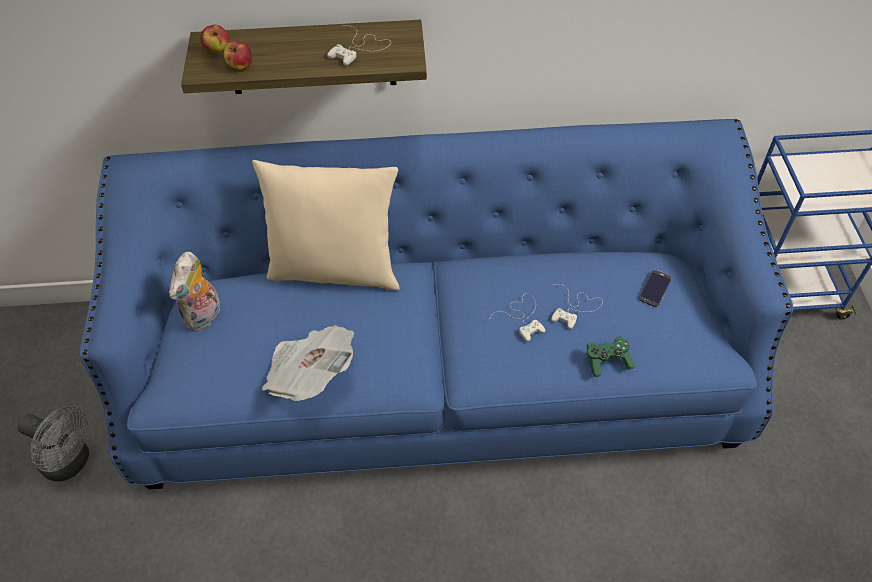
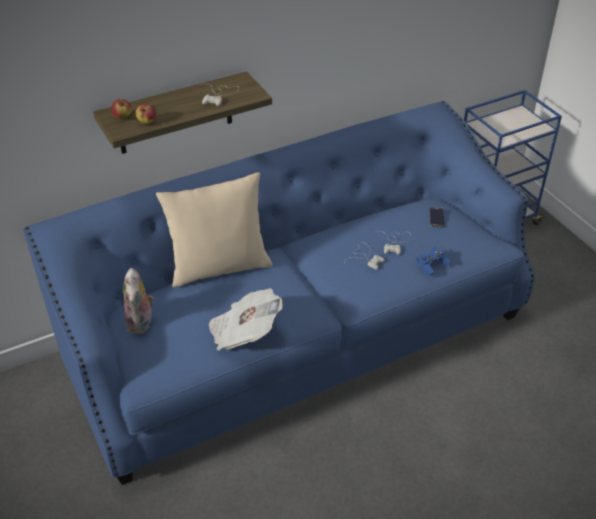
camera: 25 degrees left, 10 degrees down
grey fan [18,406,89,481] -> none
green game controller [587,337,635,377] -> blue game controller [416,247,451,276]

